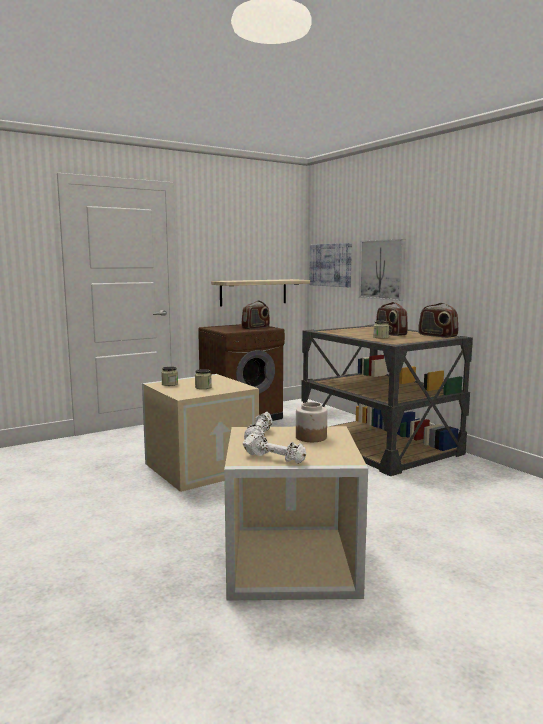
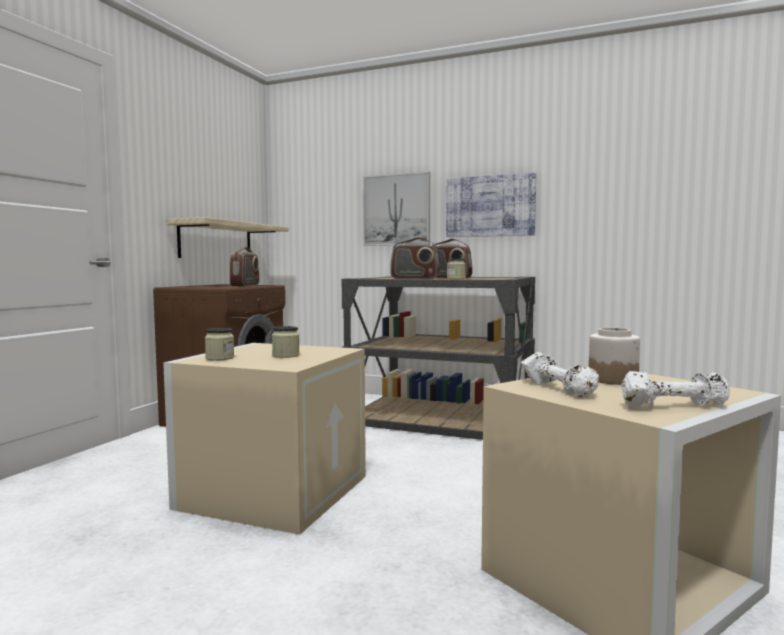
camera: 35 degrees left, 5 degrees down
picture [309,243,352,287] -> picture moved to [446,173,536,237]
radio [418,303,458,338] -> radio moved to [390,237,439,279]

